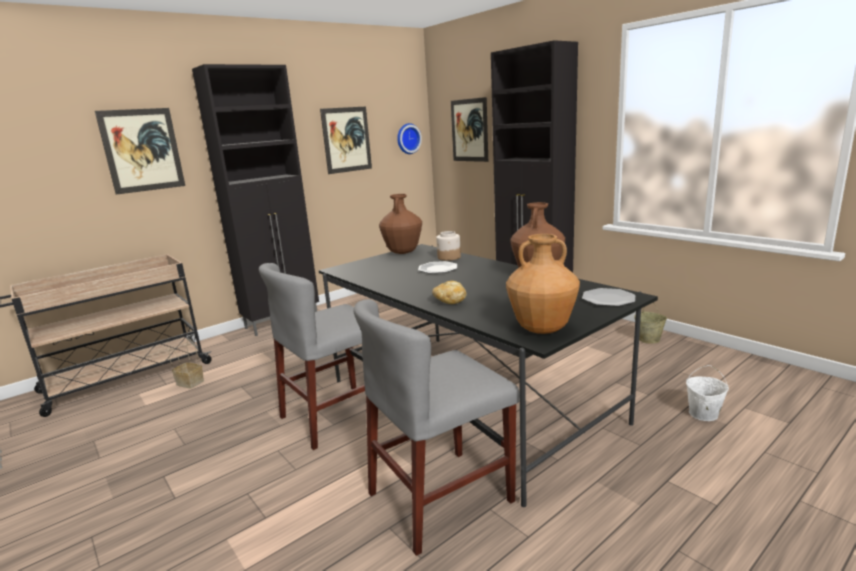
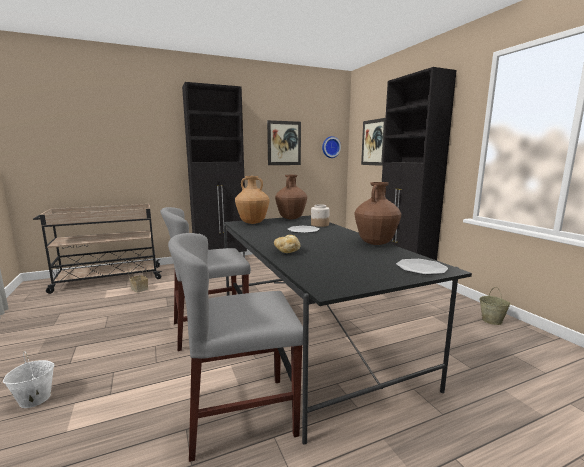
camera: 15 degrees right, 5 degrees down
picture [95,108,185,195] -> none
brown vase [506,234,580,334] -> brown vase moved to [235,176,270,224]
white bucket [686,365,729,421] -> white bucket moved to [3,351,54,408]

